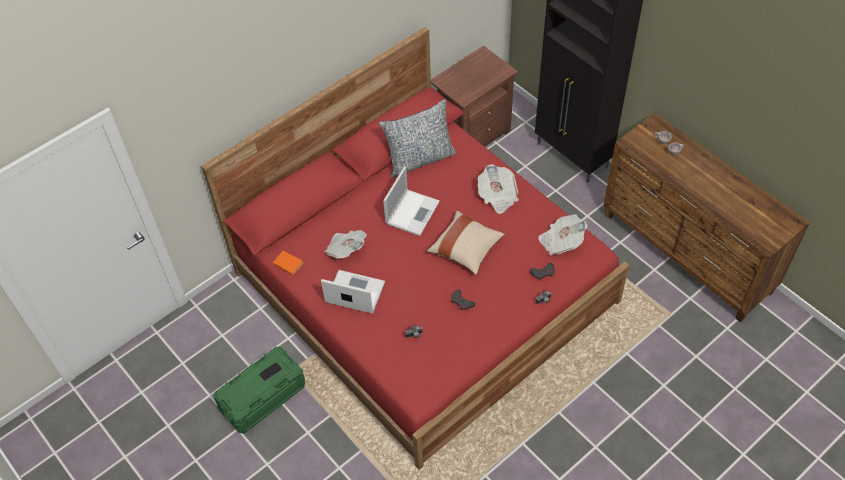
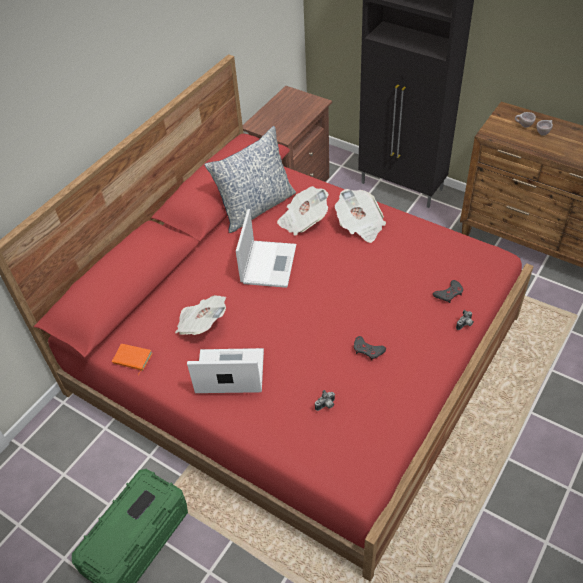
camera: 15 degrees left, 5 degrees down
beige pillow [427,211,504,275] -> none
newspaper [538,214,588,256] -> newspaper moved to [277,186,329,236]

